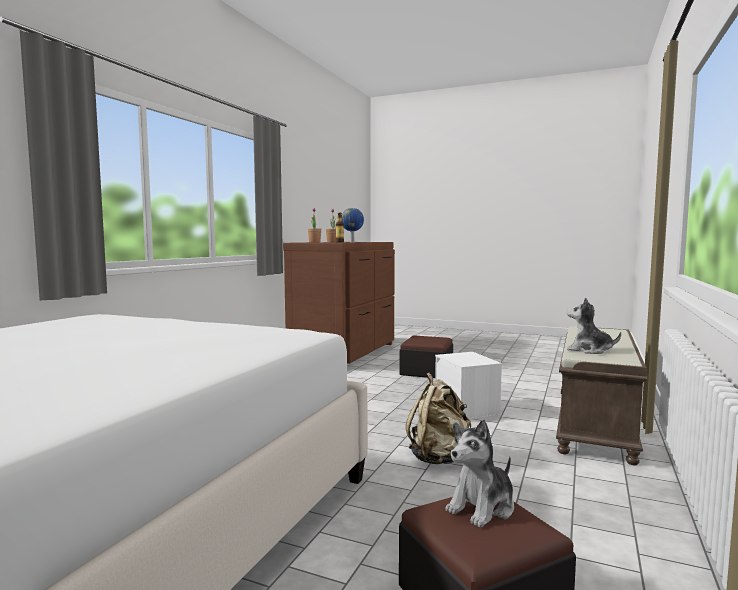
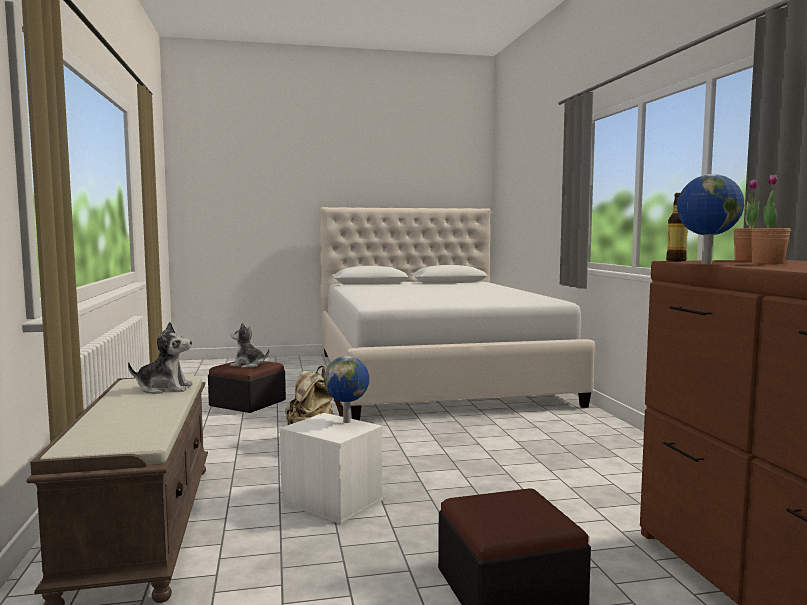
camera: 145 degrees right, 0 degrees up
plush toy [445,419,514,528] -> plush toy turned 90 degrees counterclockwise [230,323,269,368]
none -> globe [324,356,369,423]

